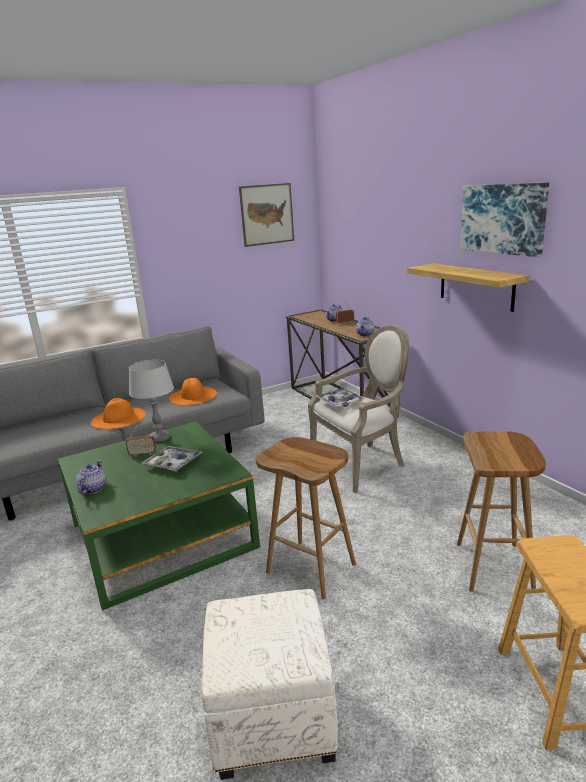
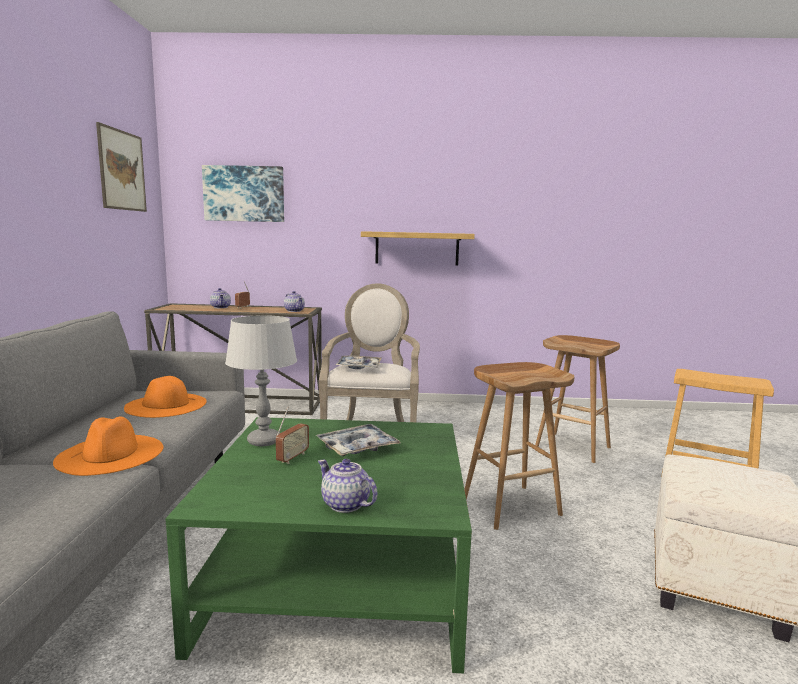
camera: 60 degrees left, 10 degrees down
picture [460,183,549,257] -> picture moved to [202,165,284,222]

